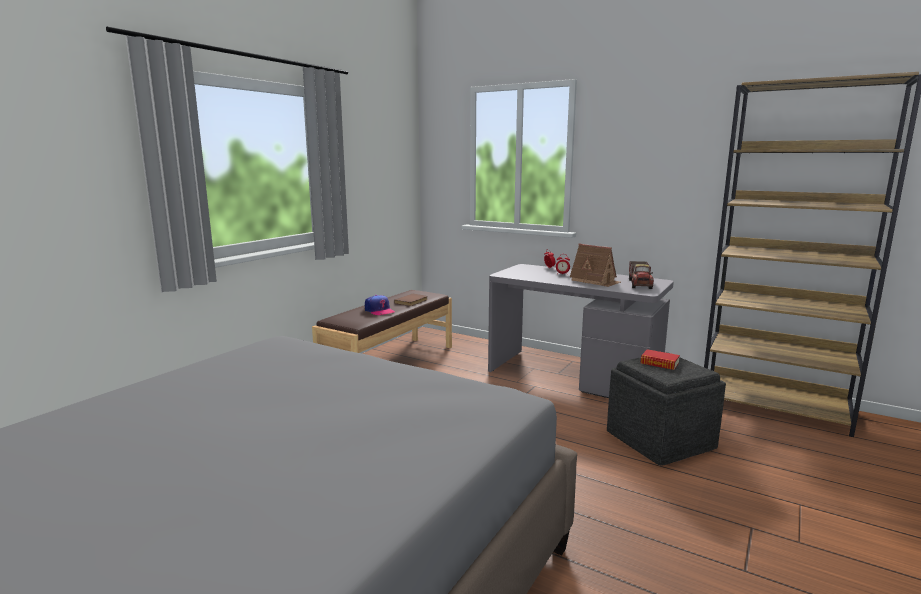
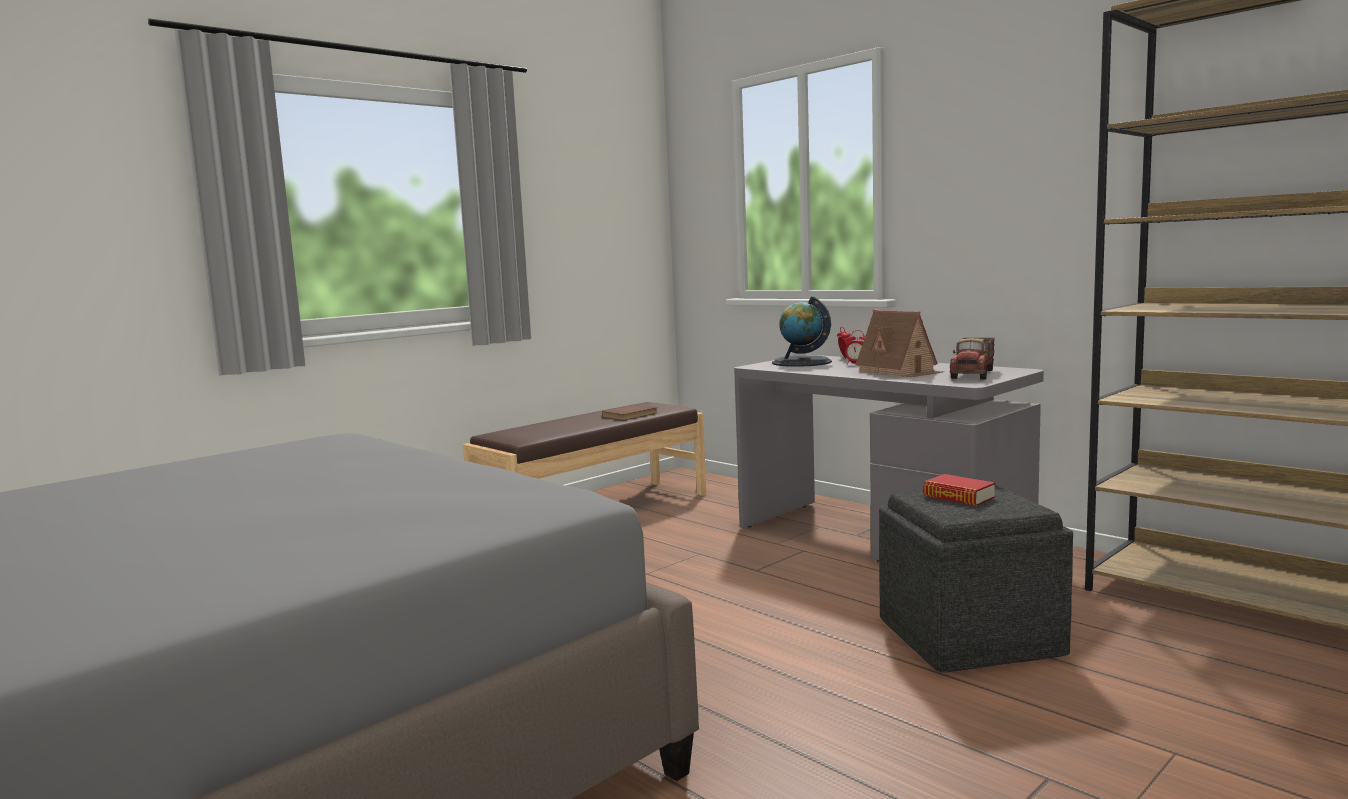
camera: 15 degrees right, 5 degrees down
cap [365,295,395,315] -> none
none -> globe [772,296,832,367]

